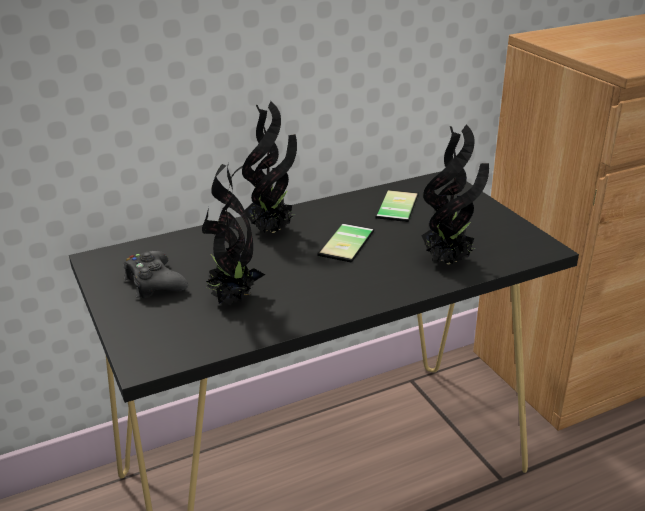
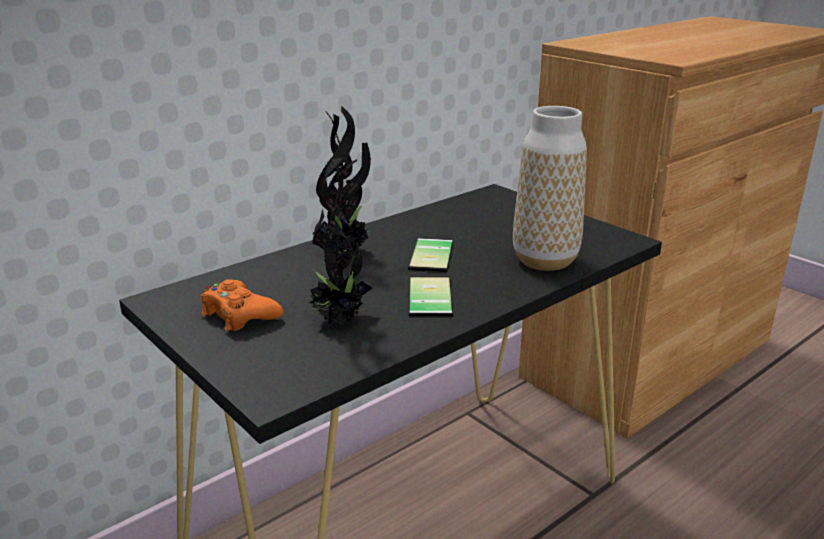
camera: 15 degrees left, 5 degrees down
black game controller [123,251,188,298] -> orange game controller [200,279,283,331]
phone [376,189,419,222] -> phone moved to [409,276,453,317]
potted plant [421,124,489,264] -> vase [513,106,587,271]

